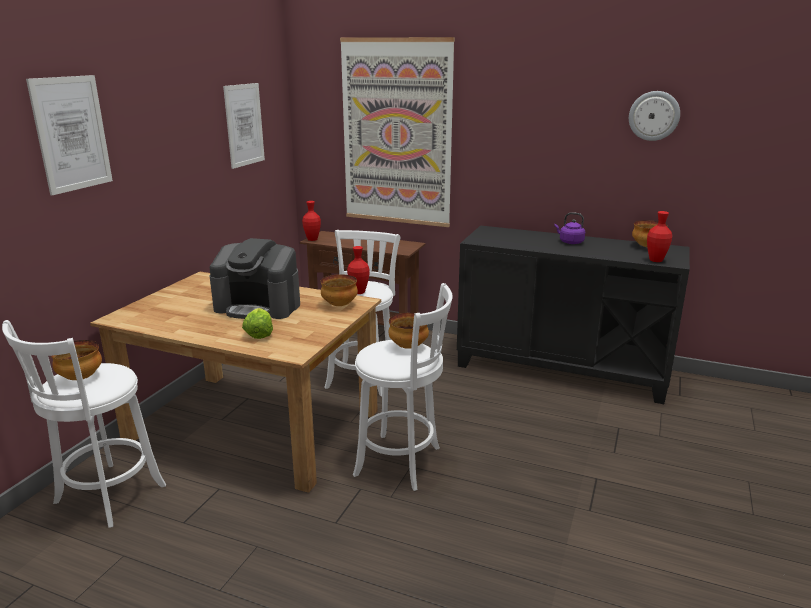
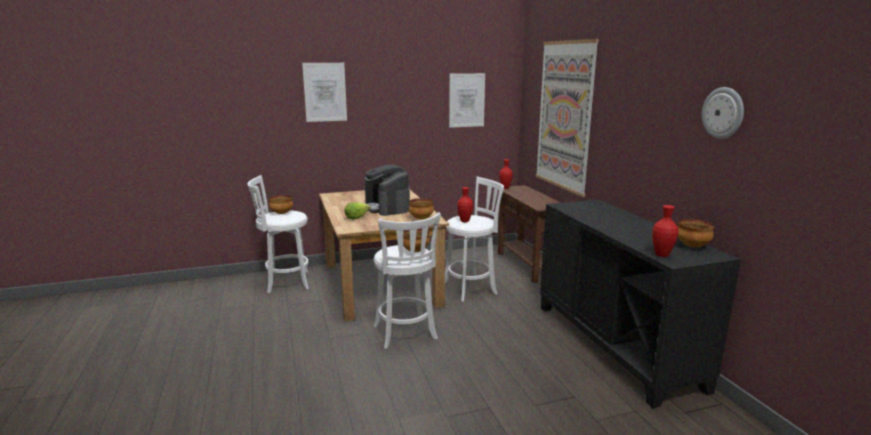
camera: 50 degrees right, 5 degrees down
purple kettle [555,212,585,244] -> none

